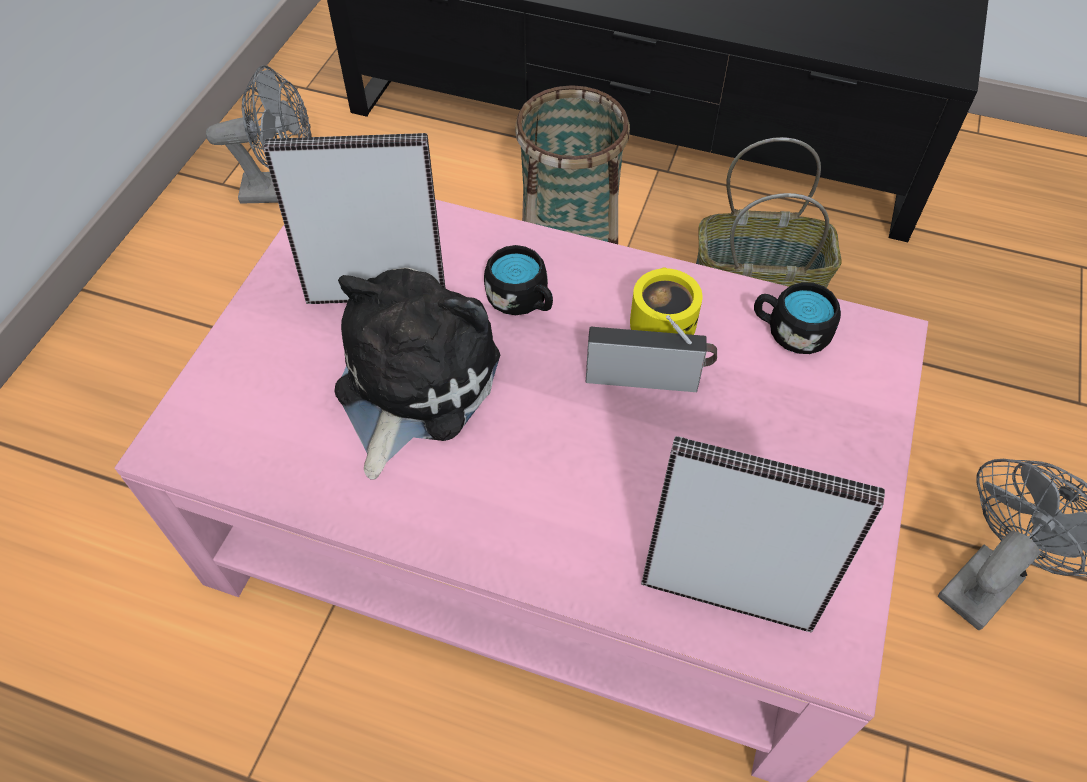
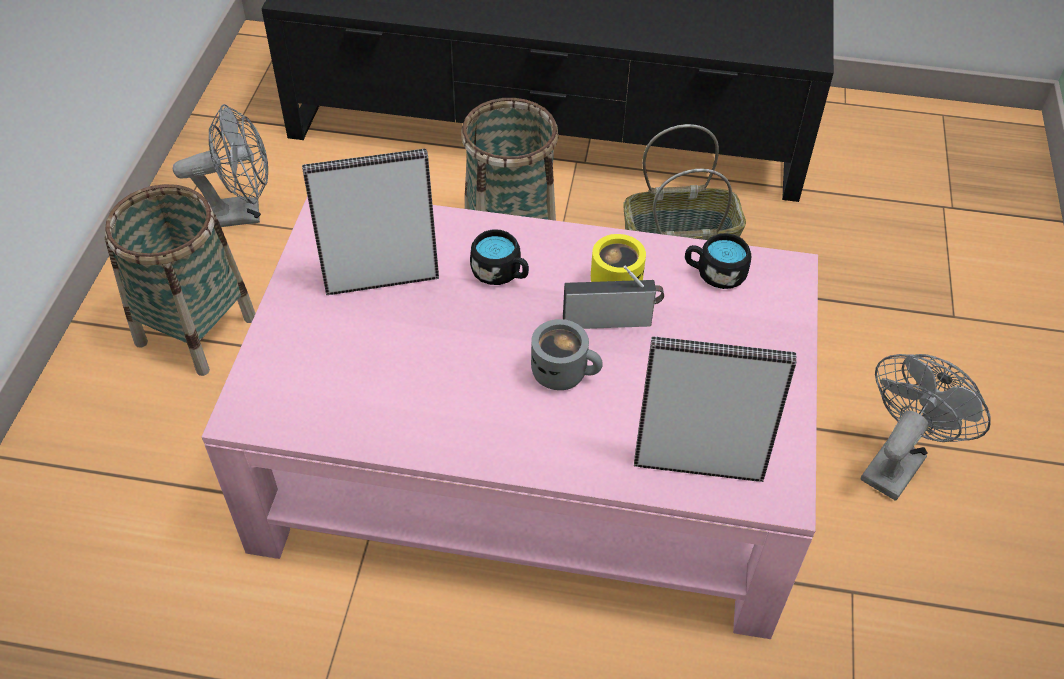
camera: 10 degrees left, 5 degrees down
plush toy [334,268,500,479] -> none
none -> basket [104,184,256,376]
none -> grey mug [531,319,603,390]

